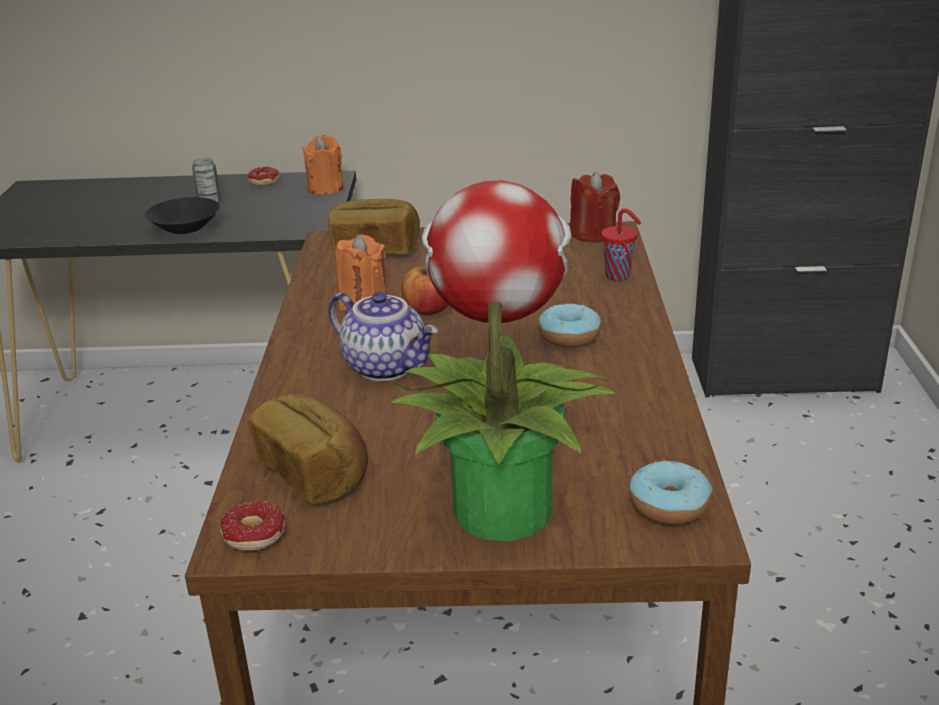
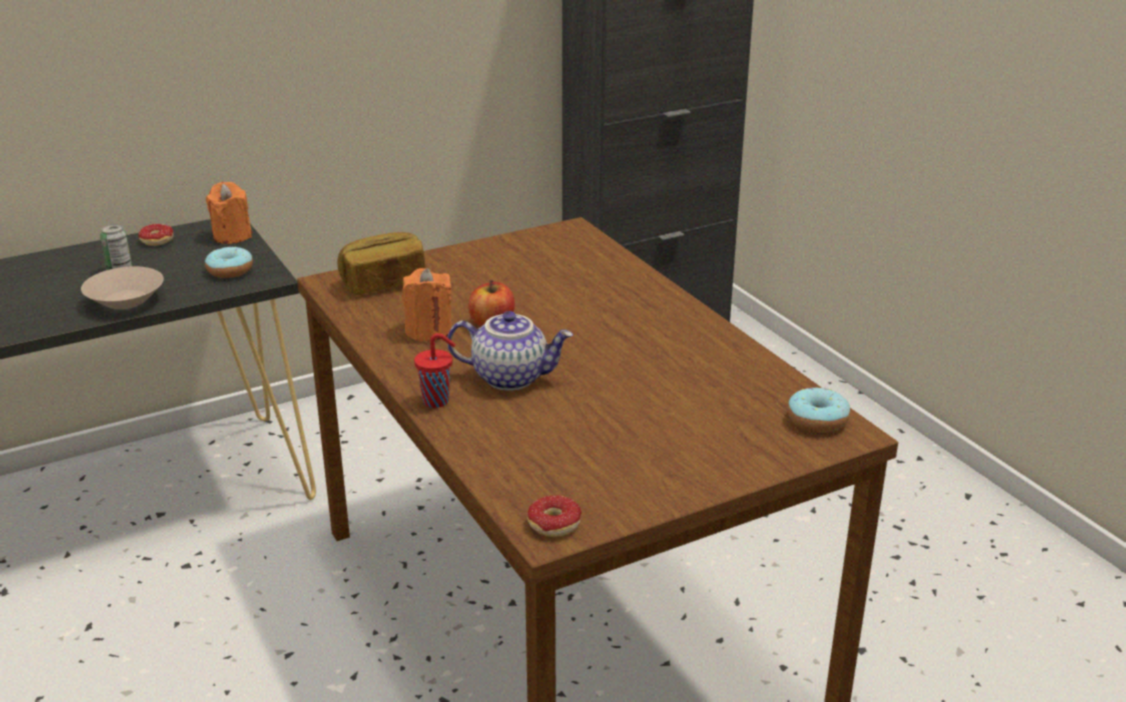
camera: 30 degrees left, 0 degrees up
black bowl [145,197,220,234] -> beige bowl [81,266,164,309]
bread [248,393,368,504] -> none
potted plant [390,180,616,541] -> none
donut [538,304,601,347] -> donut moved to [205,246,253,278]
red candle [569,172,620,242] -> none
red cup [601,208,642,281] -> red cup moved to [414,333,456,408]

